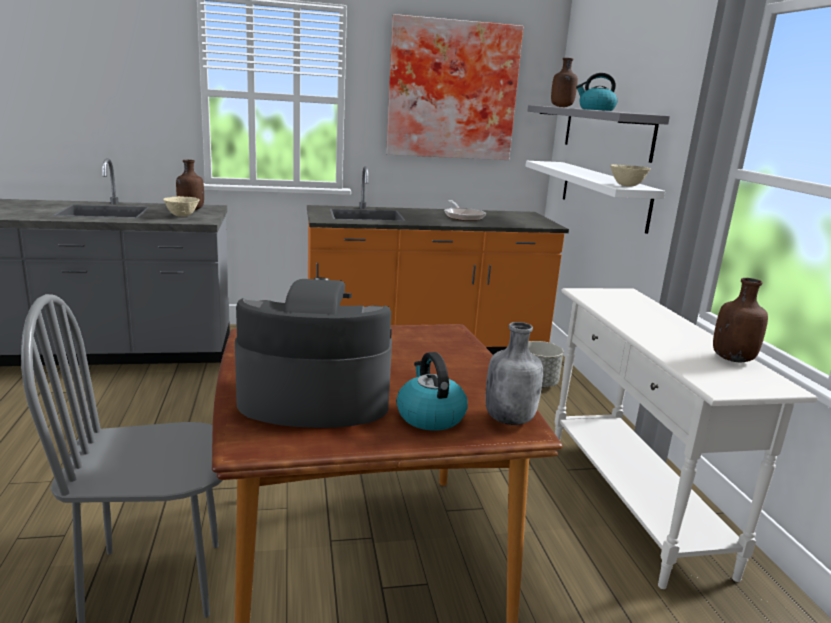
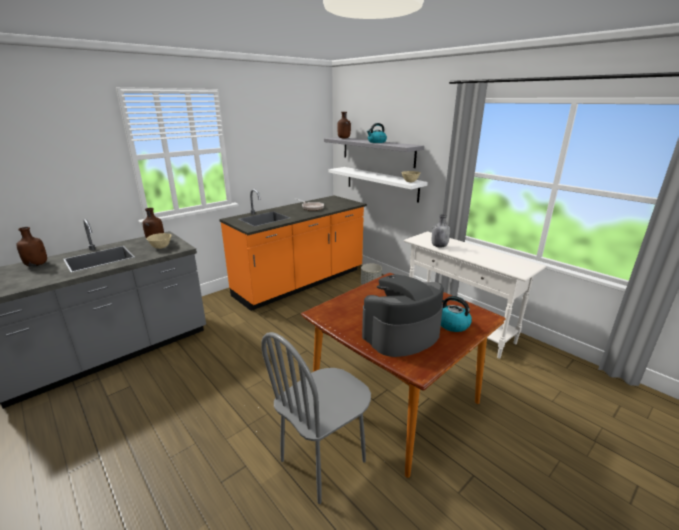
camera: 30 degrees left, 5 degrees up
picture [386,14,523,160] -> none
grey bottle [485,322,543,425] -> grey bottle moved to [432,214,450,248]
brown bottle [713,278,768,362] -> brown bottle moved to [16,227,47,267]

